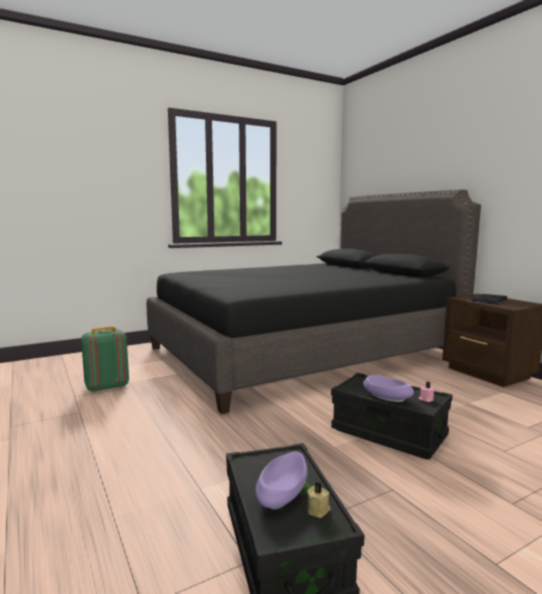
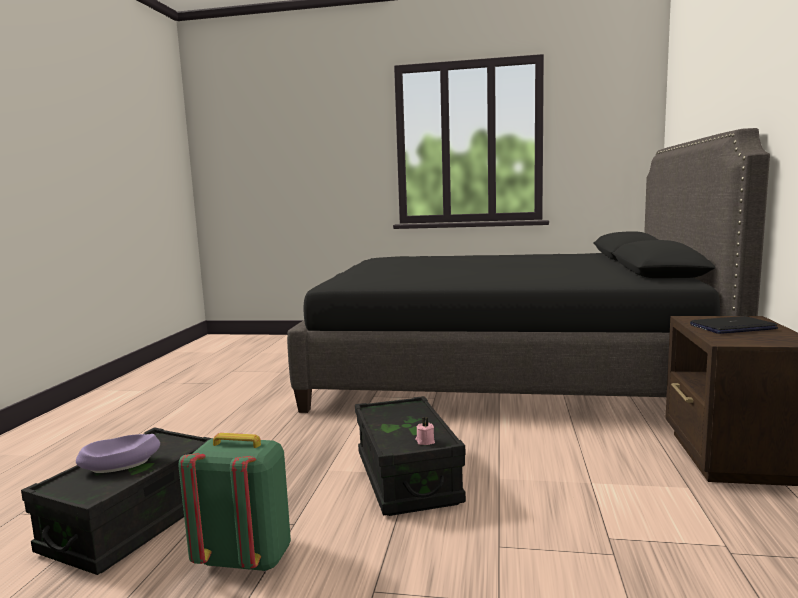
camera: 40 degrees right, 0 degrees up
green backpack [81,326,129,393] -> green backpack moved to [179,433,291,572]
beige candle [308,482,331,518] -> none
purple bowl [363,375,414,402] -> none

